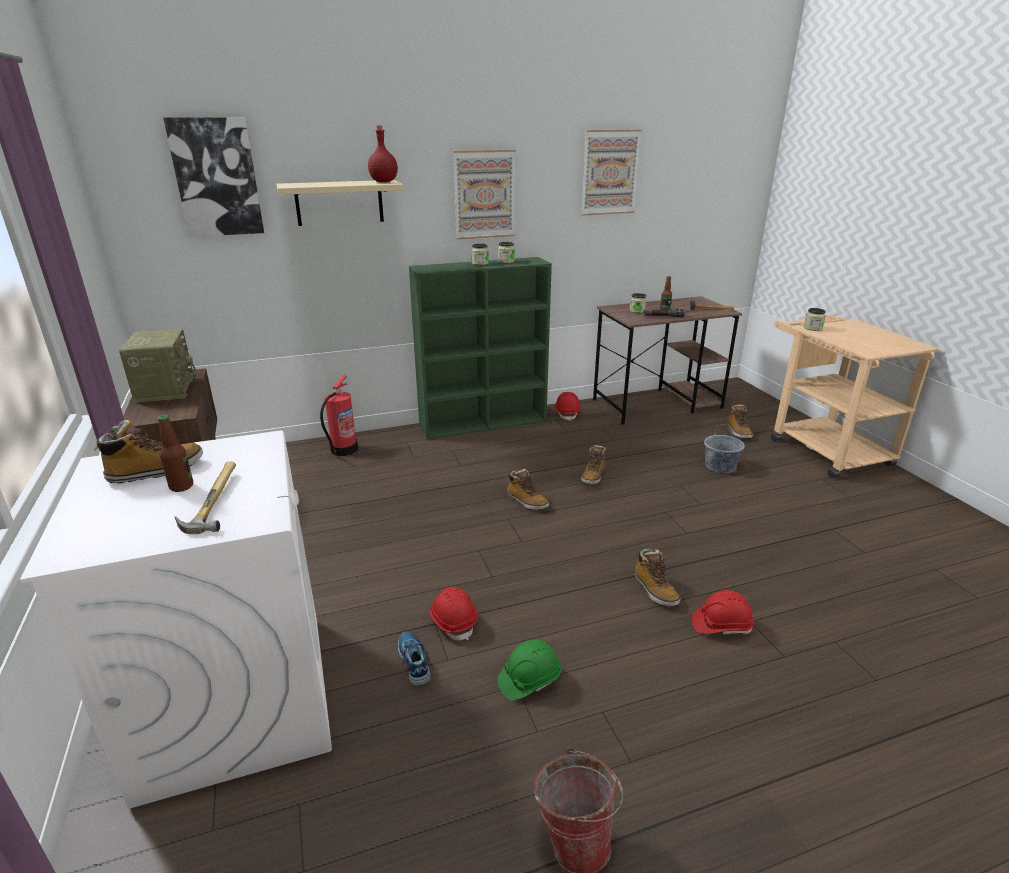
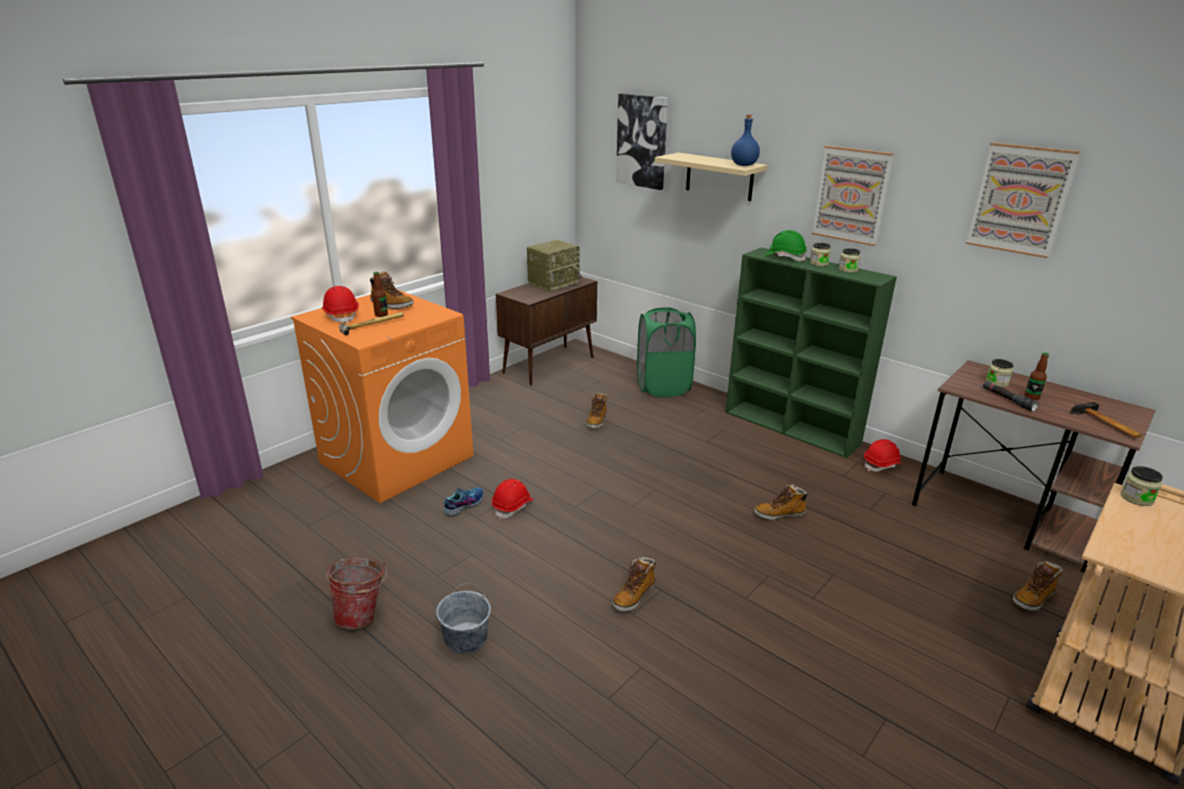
camera: 60 degrees right, 0 degrees up
white washing machine [20,430,332,809] -> orange washing machine [291,289,473,503]
fire extinguisher [320,375,358,456] -> green laundry basket [637,307,696,397]
red bottle [368,125,398,182] -> blue bottle [731,114,760,166]
green hard hat [498,640,561,700] -> green hard hat moved to [764,230,807,261]
boot [507,469,549,510] -> boot moved to [586,393,607,428]
red hard hat [692,590,754,634] -> red hard hat moved to [322,286,359,323]
grey bucket [704,424,745,473] -> grey bucket moved to [436,583,491,654]

